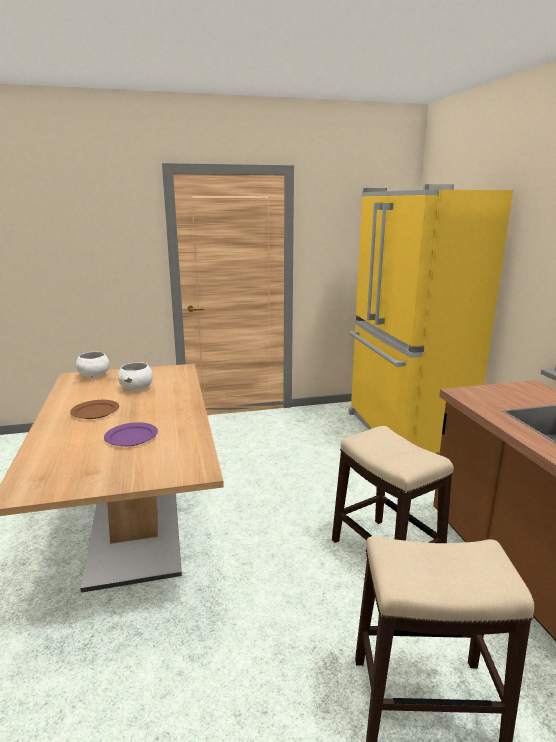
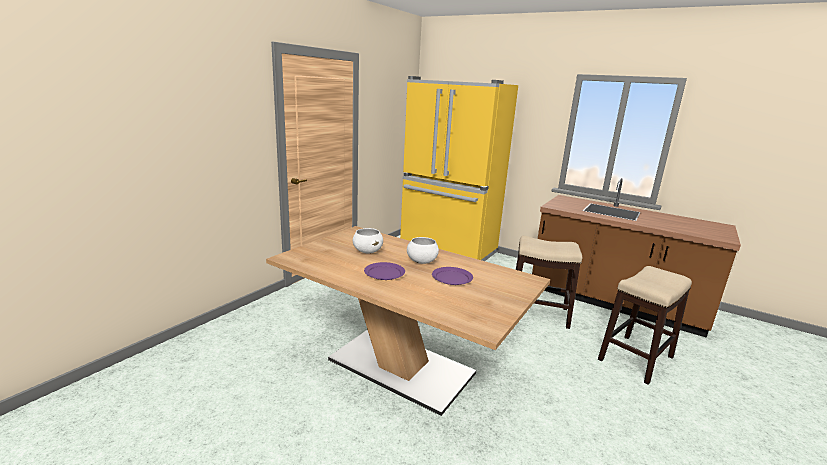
camera: 45 degrees left, 0 degrees up
brown plate [70,400,119,419] -> purple plate [364,262,405,280]
white bowl [76,352,110,378] -> white bowl moved to [407,237,439,264]

